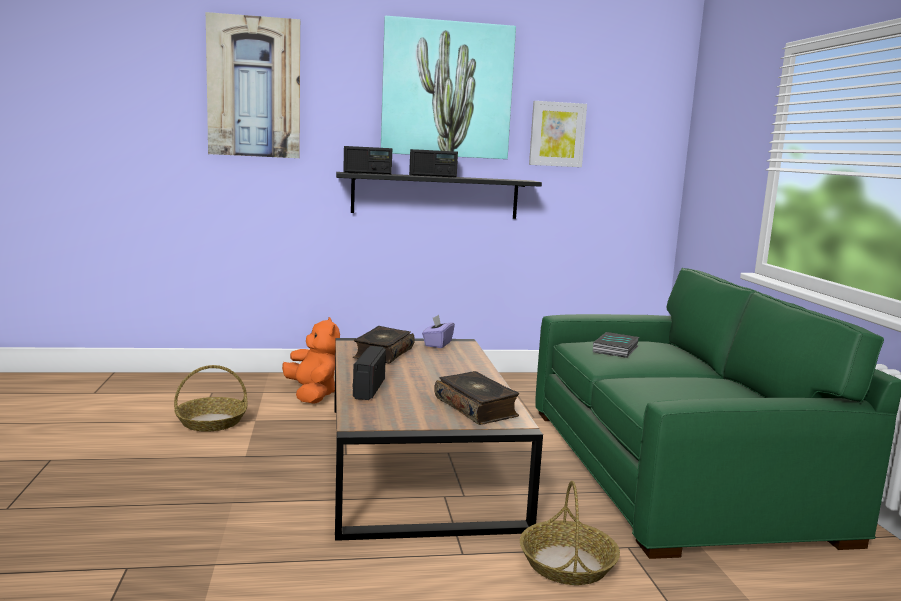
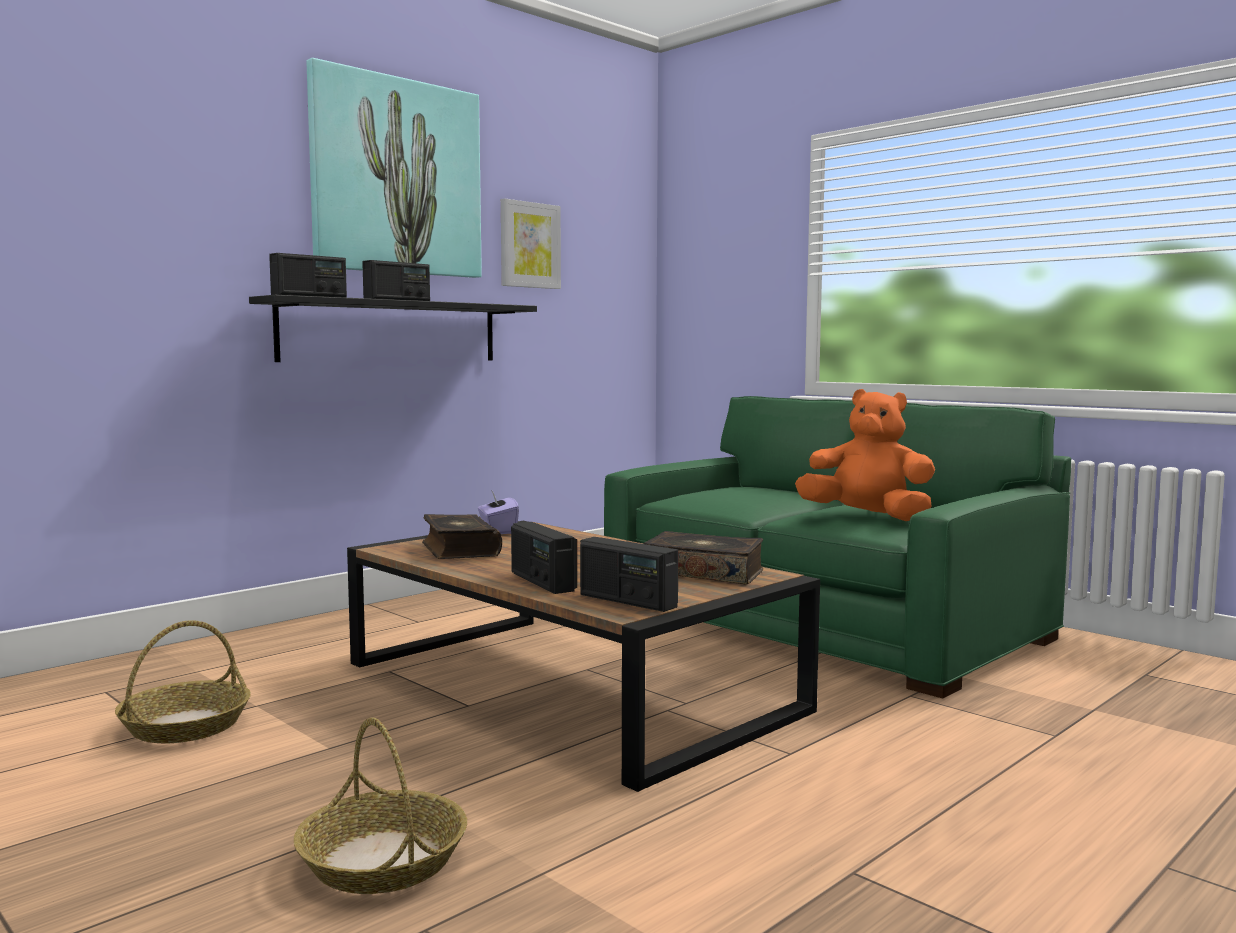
camera: 35 degrees left, 5 degrees down
picture [206,12,300,158] -> none
orange plush toy [282,317,340,404] -> orange plush toy moved to [795,389,935,521]
basket [520,481,620,585] -> basket moved to [294,718,467,894]
book [593,332,639,358] -> none
none -> radio [580,537,679,612]

